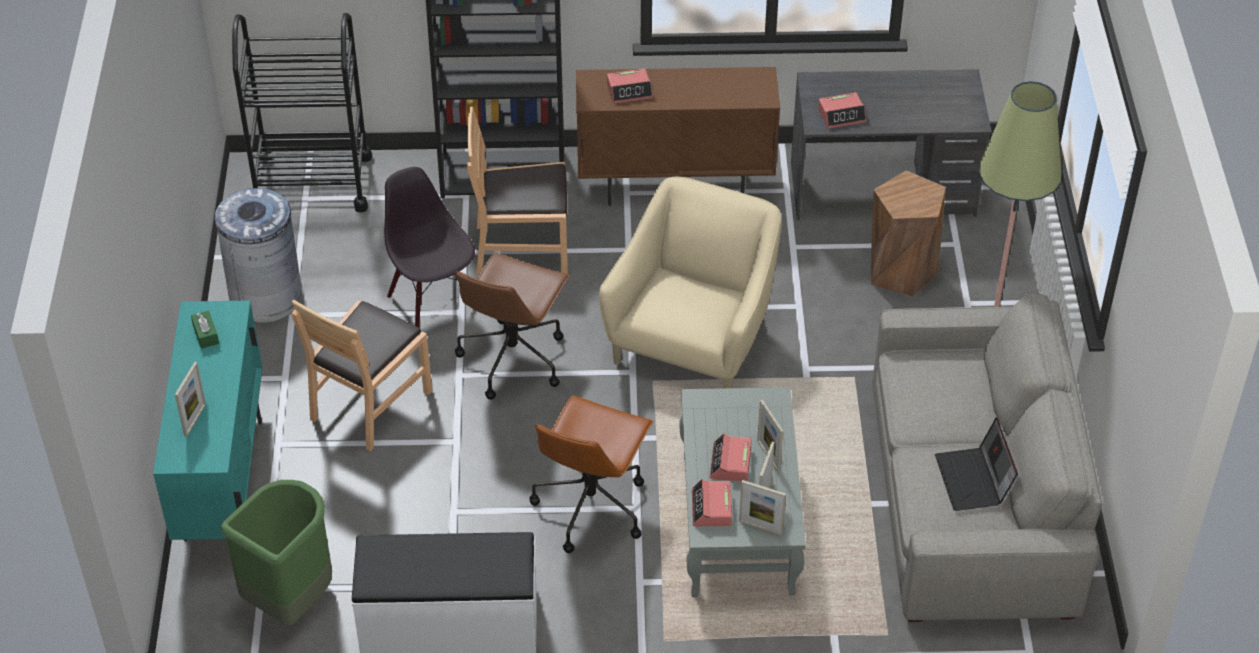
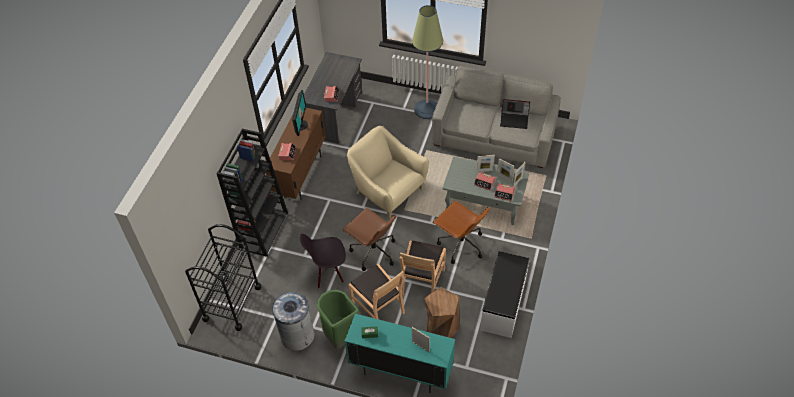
camera: 70 degrees left, 5 degrees up
green trash can [221,480,332,625] -> green trash can moved to [317,290,359,349]
brown chair [467,107,568,275] -> brown chair moved to [399,241,446,296]
brown stool [871,170,946,297] -> brown stool moved to [424,287,459,338]
none -> monitor [292,90,308,136]

